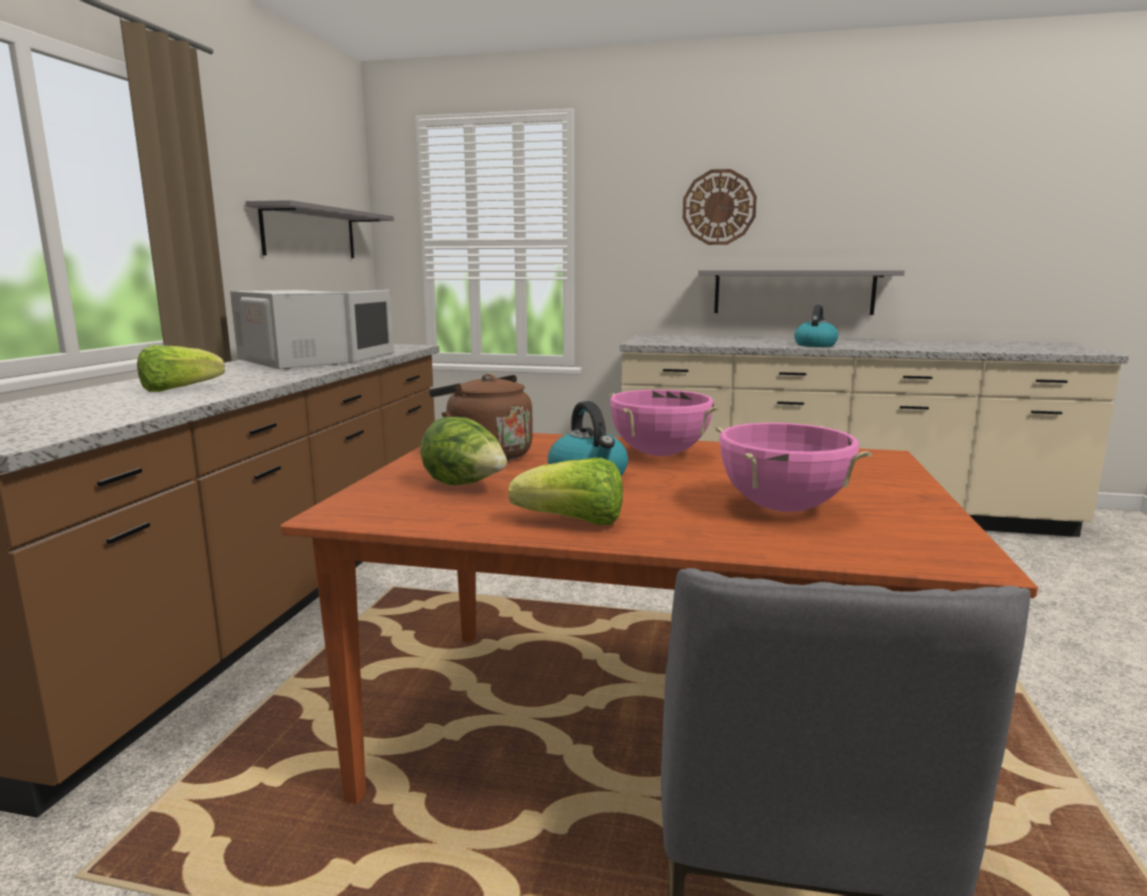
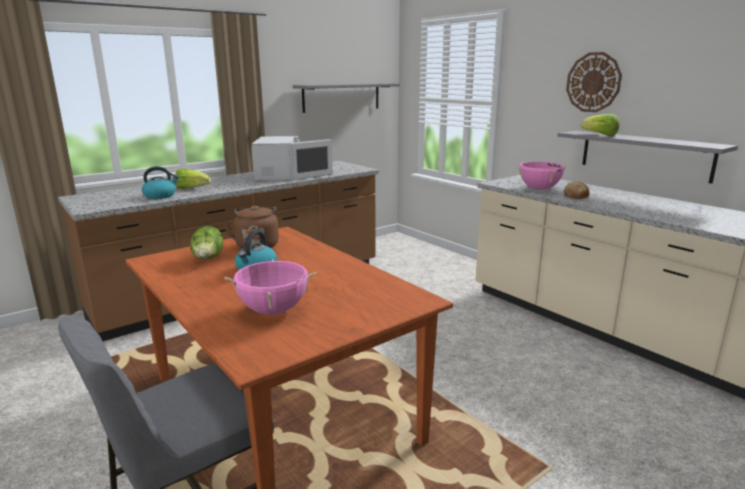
camera: 40 degrees right, 5 degrees up
lettuce [509,458,623,525] -> lettuce moved to [581,114,619,136]
pink cooking pot [610,390,719,456] -> pink cooking pot moved to [516,162,567,190]
kettle [794,305,838,347] -> kettle moved to [142,166,179,199]
none -> bread [563,181,590,199]

